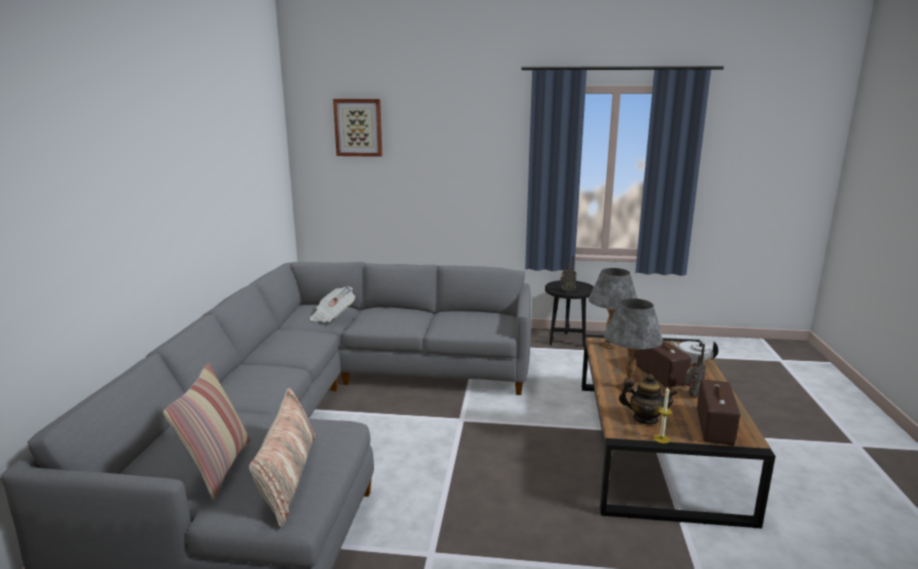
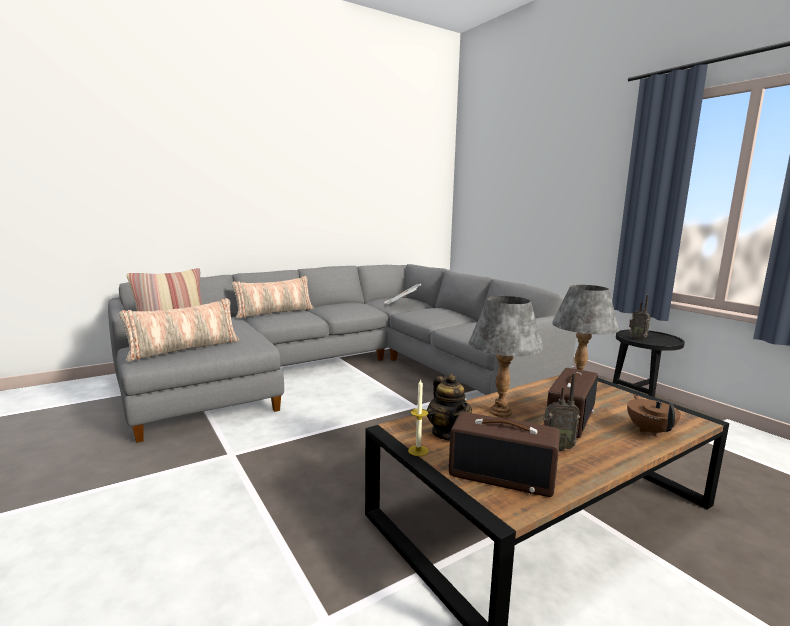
camera: 50 degrees right, 5 degrees down
picture [333,99,382,157] -> none
white teapot [671,341,719,365] -> brown teapot [627,394,681,437]
radio [697,379,740,446] -> radio turned 45 degrees clockwise [449,412,560,497]
none -> pillow [232,276,314,319]

